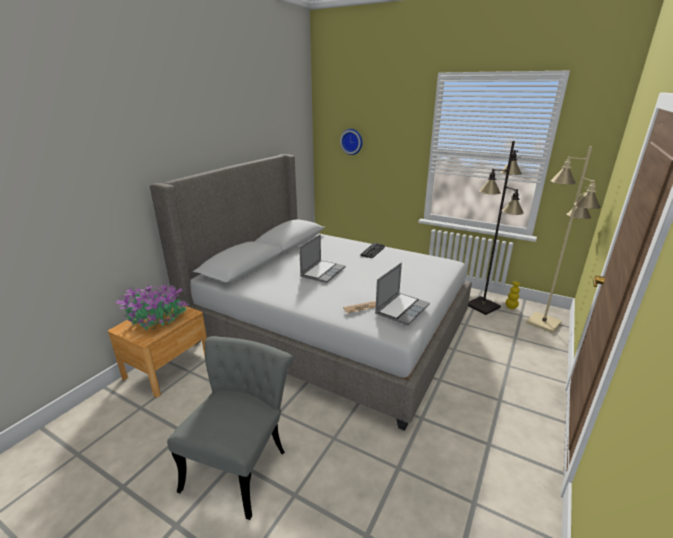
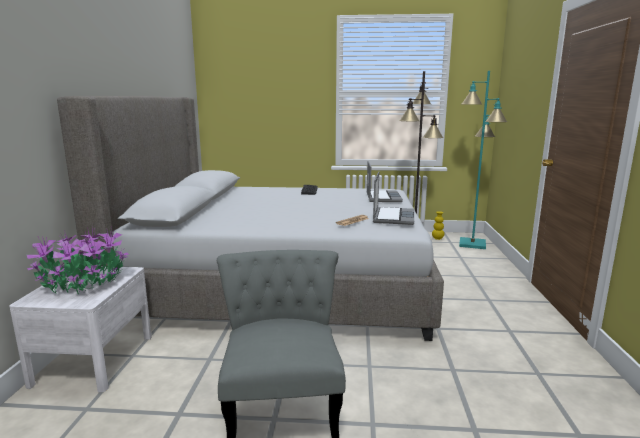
camera: 25 degrees left, 10 degrees down
brown nightstand [108,305,207,397] -> white nightstand [9,266,151,392]
laptop [299,234,346,283] -> laptop moved to [367,161,403,202]
wall clock [340,129,363,155] -> none
beige floor lamp [526,146,600,333] -> turquoise floor lamp [459,71,507,249]

